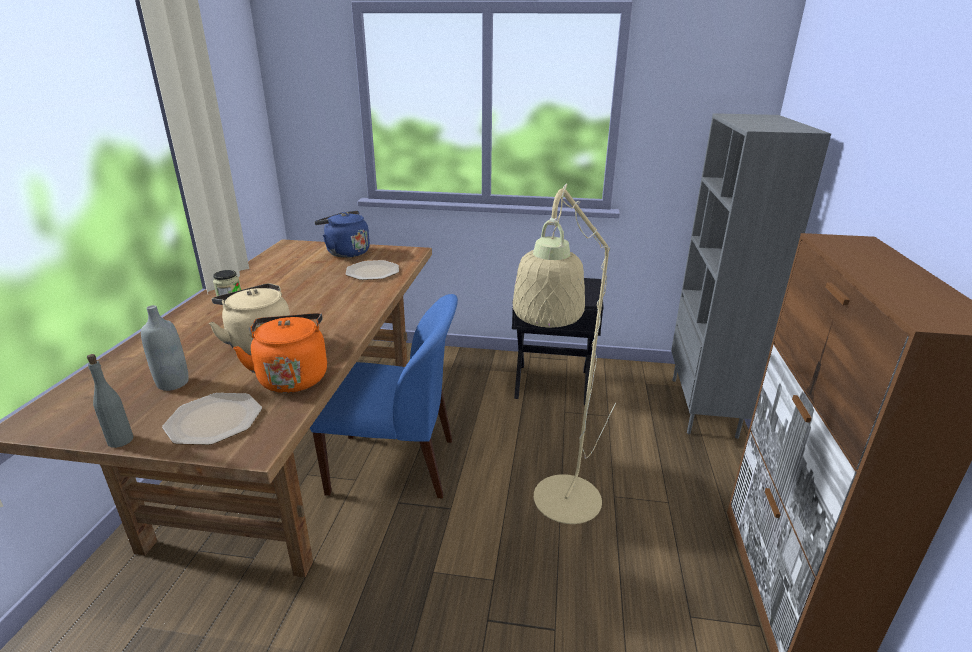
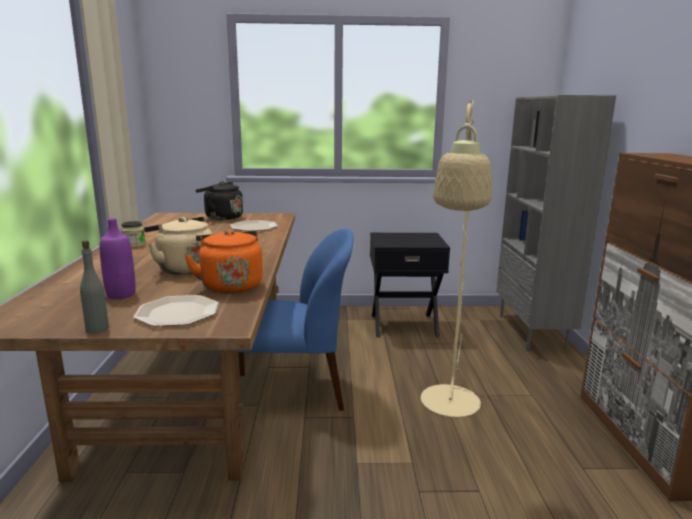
camera: 10 degrees left, 10 degrees down
grey bottle [141,305,189,391] -> purple bottle [99,218,136,299]
blue kettle [314,211,370,258] -> black kettle [195,181,243,220]

